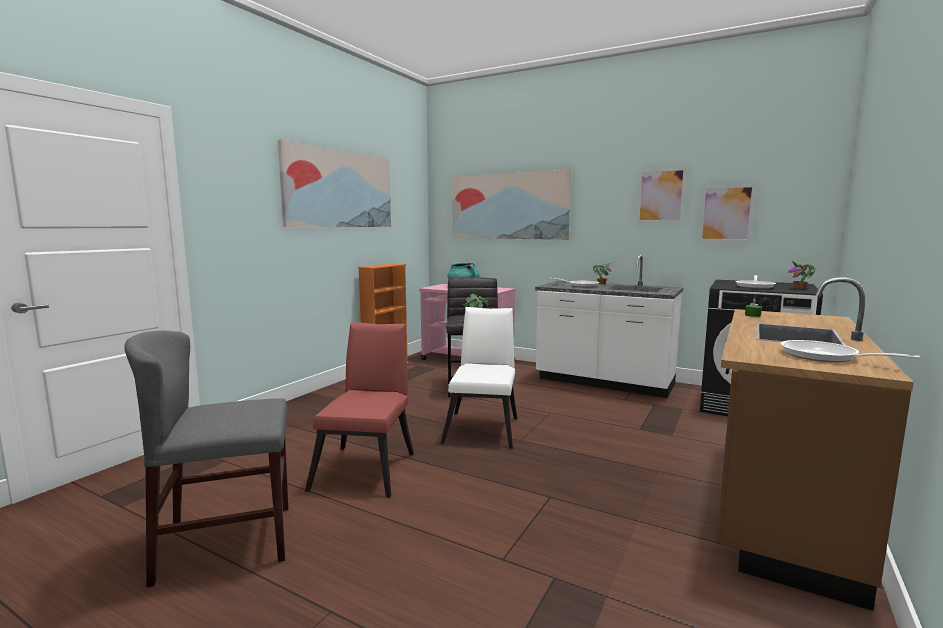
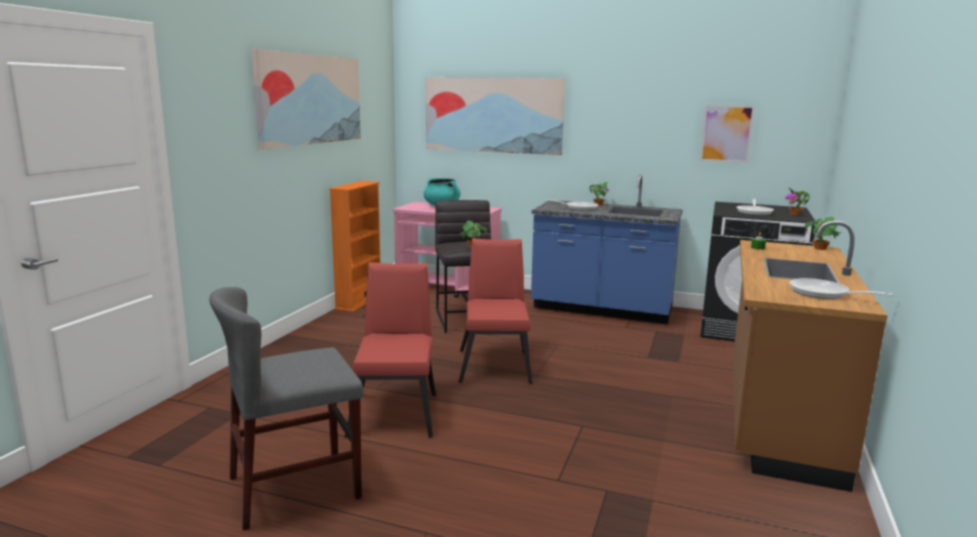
camera: 10 degrees left, 5 degrees up
white chair [441,307,517,449] -> red chair [459,238,532,384]
white counter [535,254,684,398] -> blue counter [531,175,683,324]
picture [637,168,686,222] -> none
none -> potted plant [805,216,841,250]

